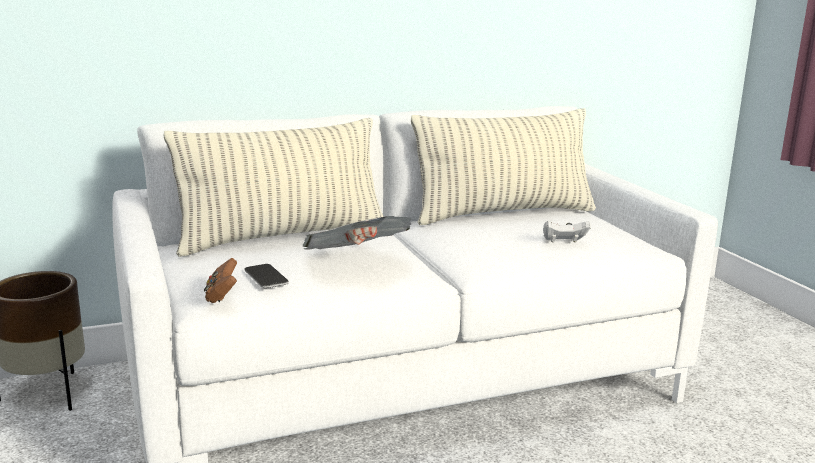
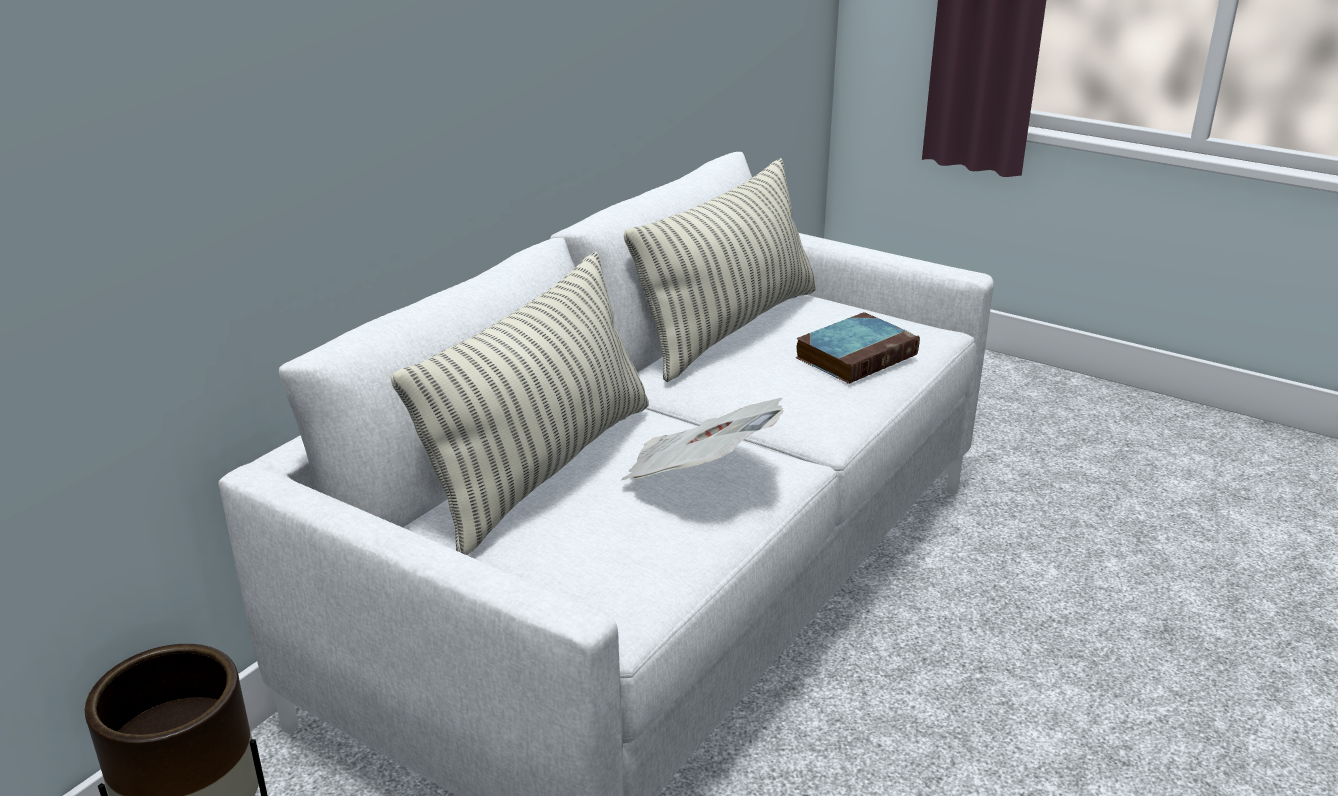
camera: 35 degrees left, 10 degrees up
brown game controller [204,258,237,303] -> none
phone [244,264,289,288] -> none
white game controller [543,221,591,242] -> book [795,312,920,384]

